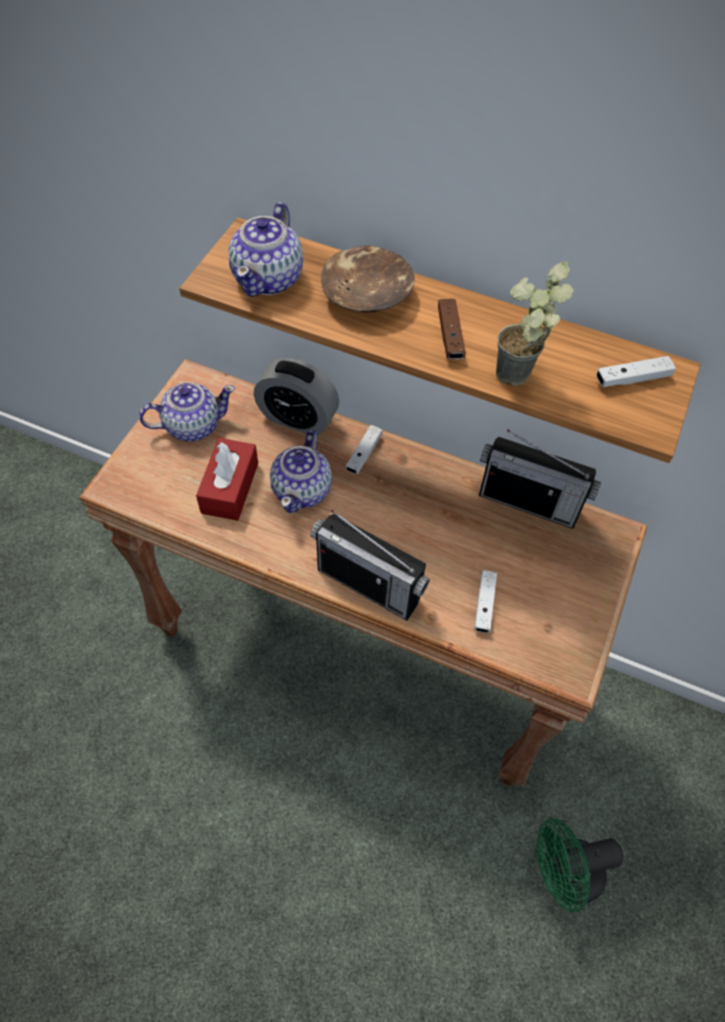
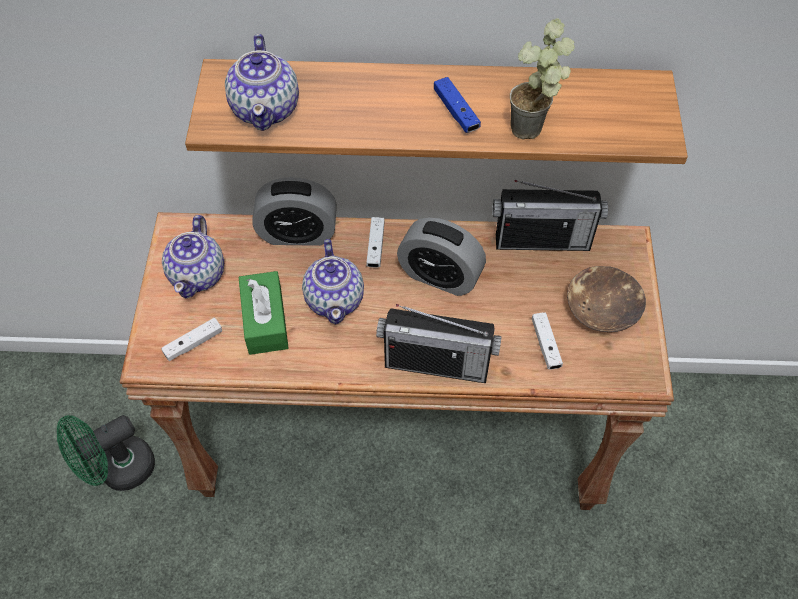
camera: 20 degrees left, 0 degrees up
teapot [139,382,235,441] -> teapot turned 135 degrees clockwise [162,215,224,298]
red tissue box [196,438,258,521] -> green tissue box [239,271,289,355]
brown bowl [321,246,415,312] -> brown bowl moved to [567,266,646,332]
brown game controller [438,299,465,359] -> blue game controller [434,77,481,133]
green fan [537,818,623,912] -> green fan moved to [57,415,155,491]
white game controller [596,356,676,387] -> white game controller moved to [161,318,222,361]
none -> alarm clock [397,218,486,296]

